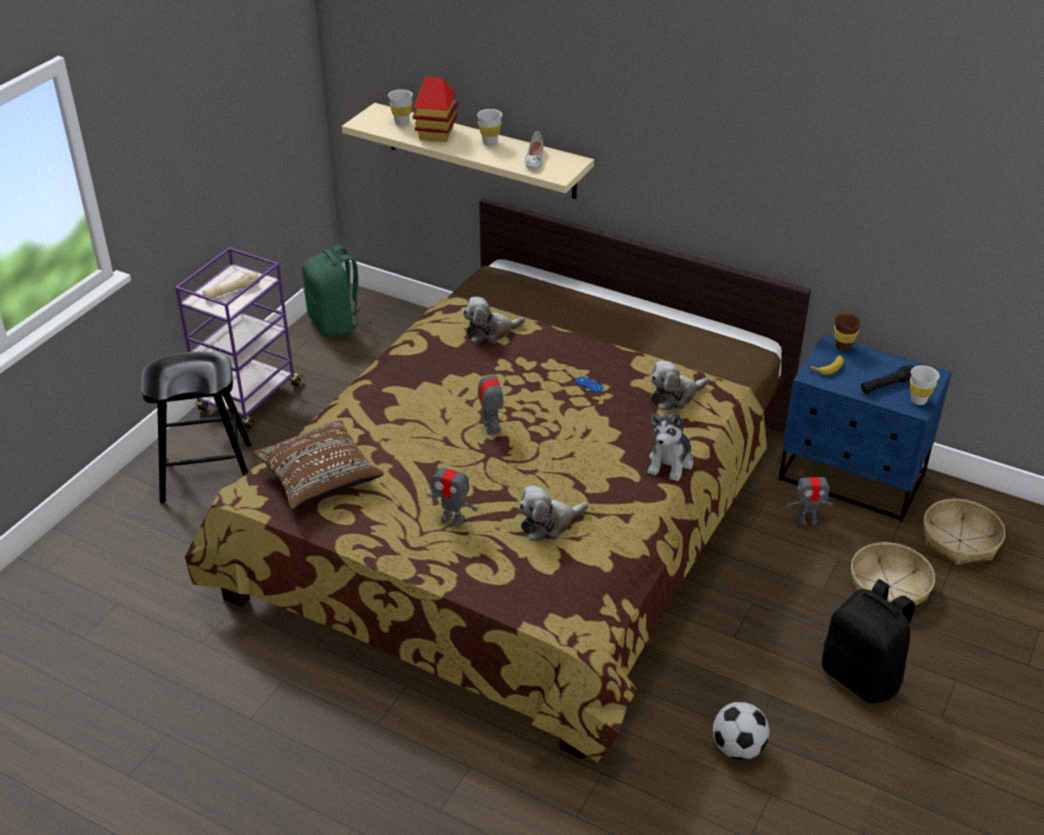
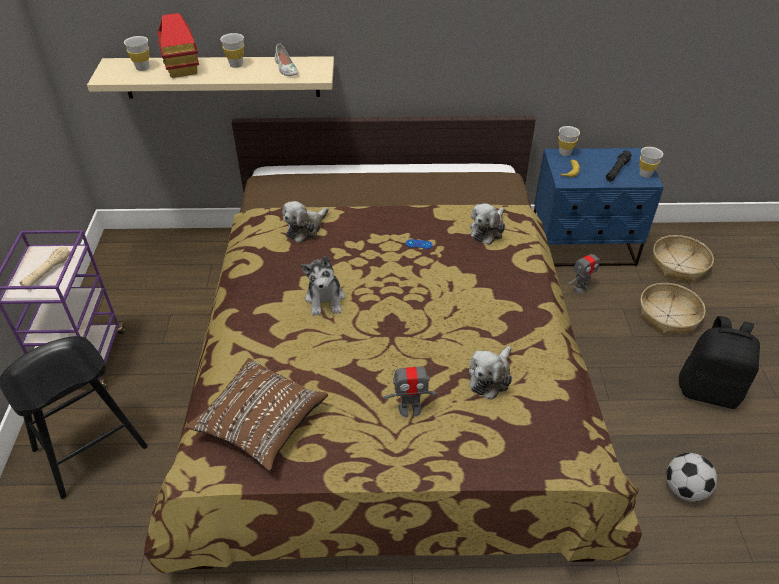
camera: 30 degrees left, 5 degrees up
green backpack [302,245,371,337] -> none
toy robot [478,364,504,435] -> none
plush toy [648,412,693,482] -> plush toy moved to [301,256,345,316]
brown cup [834,313,862,351] -> white cup [558,126,580,156]

